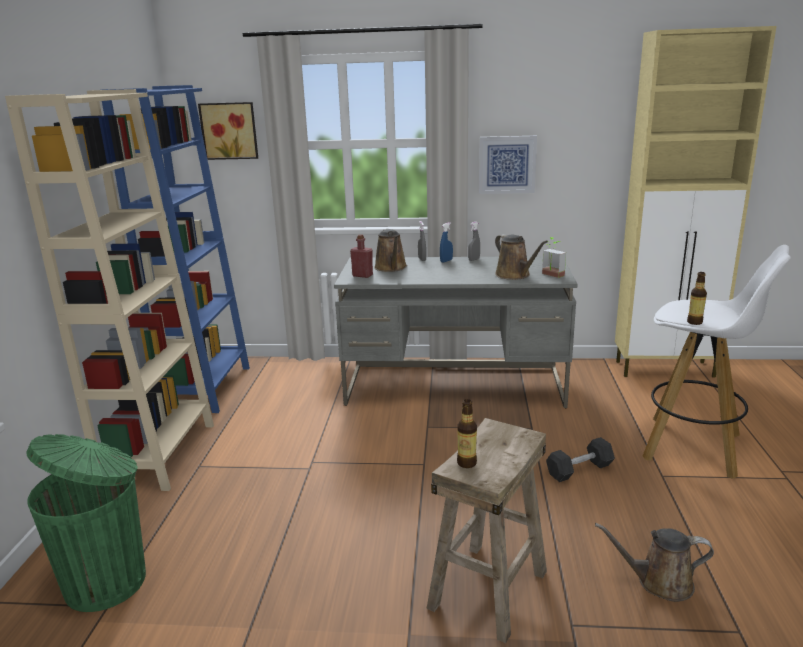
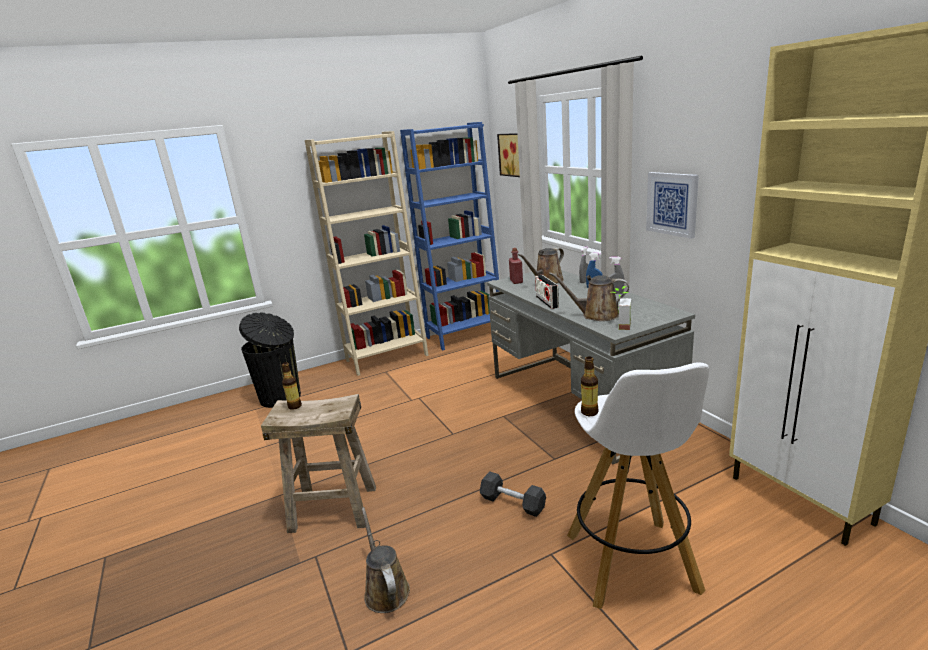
camera: 60 degrees right, 0 degrees up
green trash can [26,434,146,612] -> black trash can [239,313,301,408]
brown watering can [495,234,548,280] -> brown watering can turned 75 degrees clockwise [549,272,629,321]
none -> radio [535,275,559,309]

